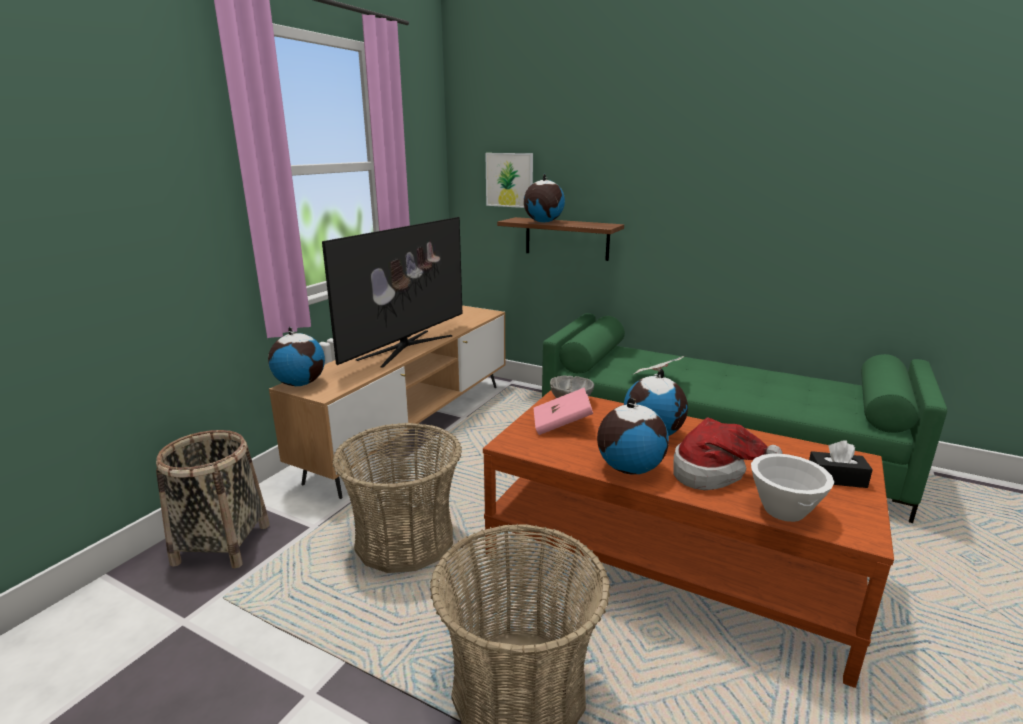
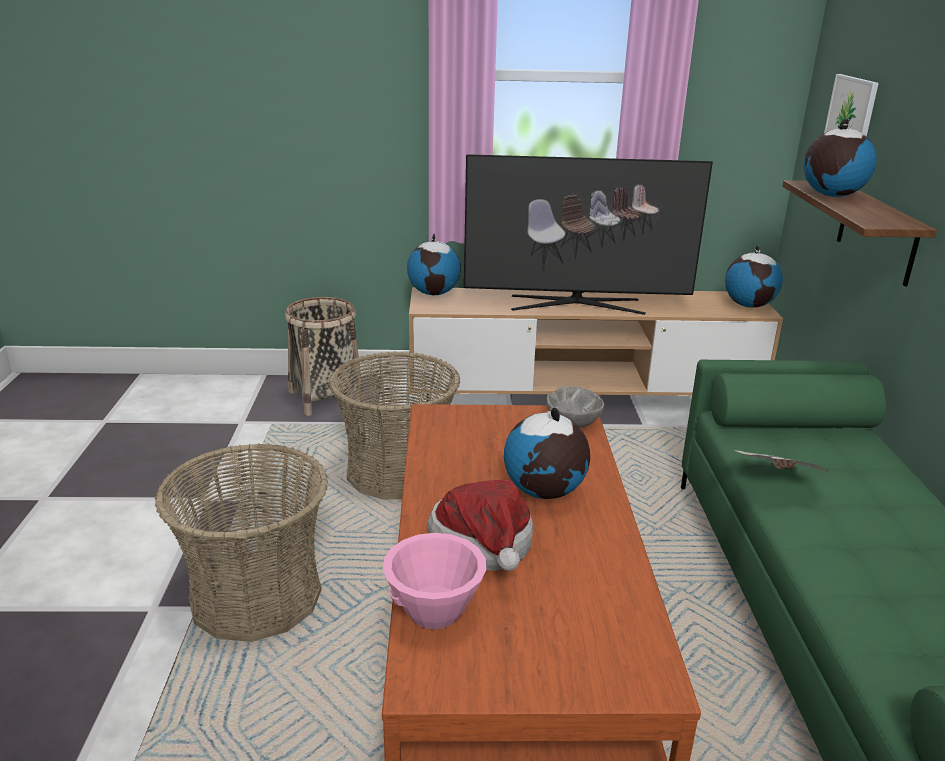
camera: 60 degrees right, 5 degrees up
pink book [533,388,593,435] -> none
globe [597,398,669,474] -> globe moved to [725,245,783,308]
white bowl [751,453,834,522] -> pink bowl [383,533,486,630]
black tissue box [809,440,873,488] -> none

